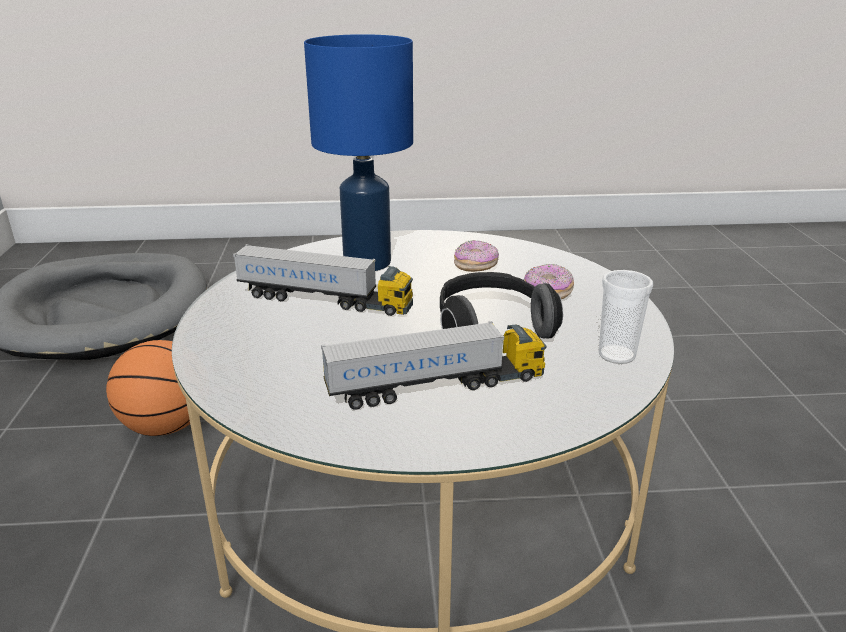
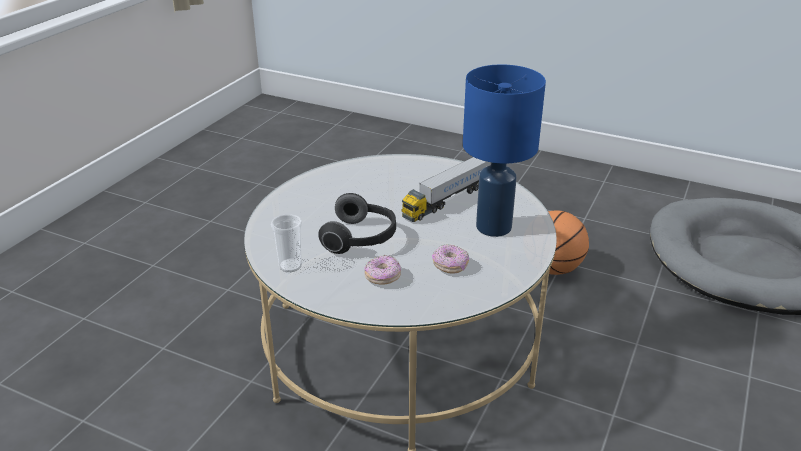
camera: 120 degrees right, 5 degrees up
toy truck [321,321,547,410] -> none

